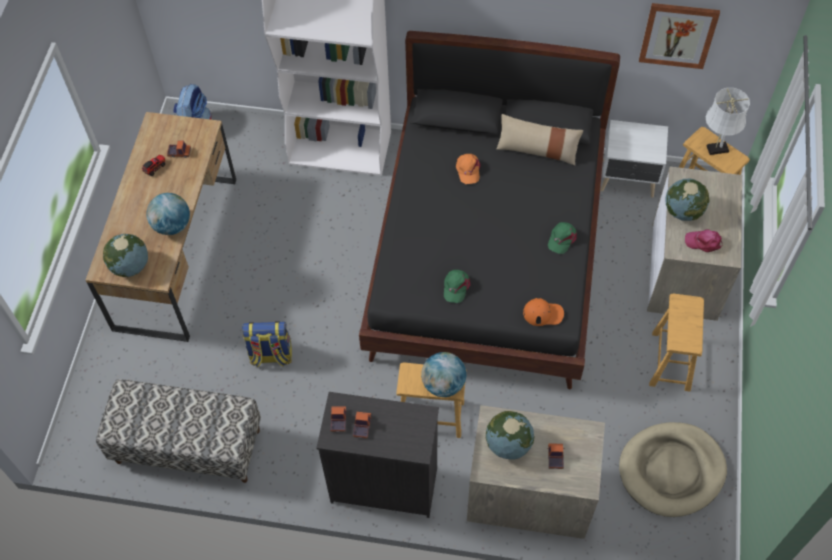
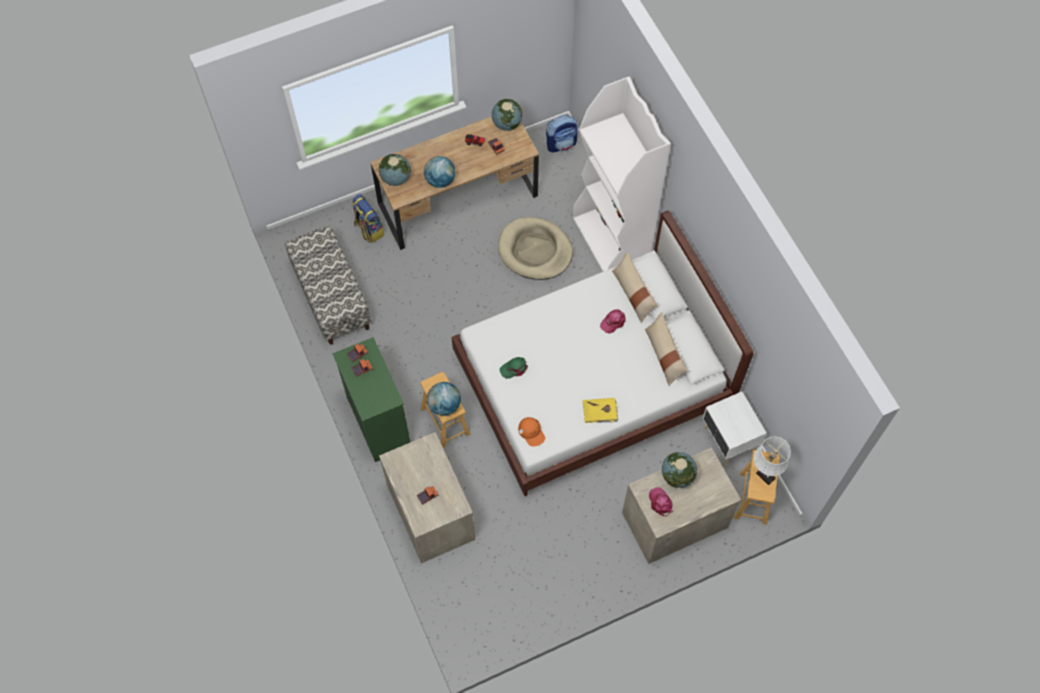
camera: 55 degrees right, 5 degrees up
backpack [242,321,292,367] -> backpack moved to [352,194,384,243]
black dresser [316,392,439,518] -> green dresser [333,337,410,462]
black bed [359,31,620,389] -> white bed [452,210,754,496]
orange cap [456,154,481,184] -> pink cap [600,309,626,334]
globe [486,411,535,459] -> globe moved to [492,99,522,131]
green cap [548,222,577,254] -> yellow book [583,398,618,423]
beige dog bed [619,422,727,517] -> beige dog bed moved to [498,217,573,280]
picture [639,3,720,69] -> none
brown stool [649,293,704,391] -> none
none -> beige pillow [612,252,658,323]

